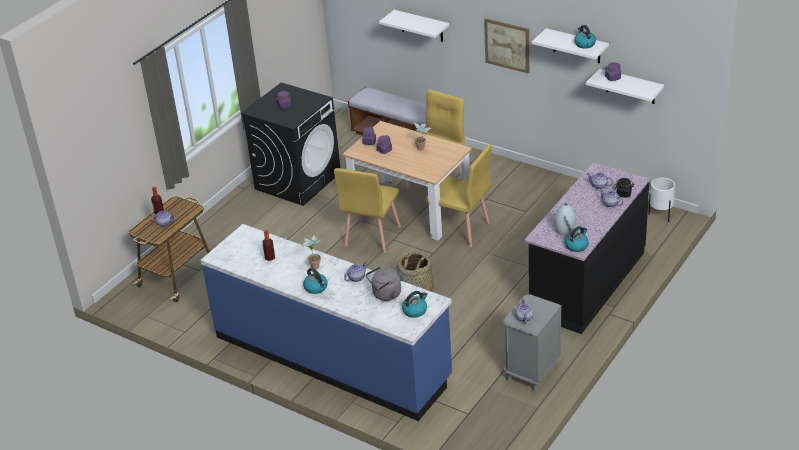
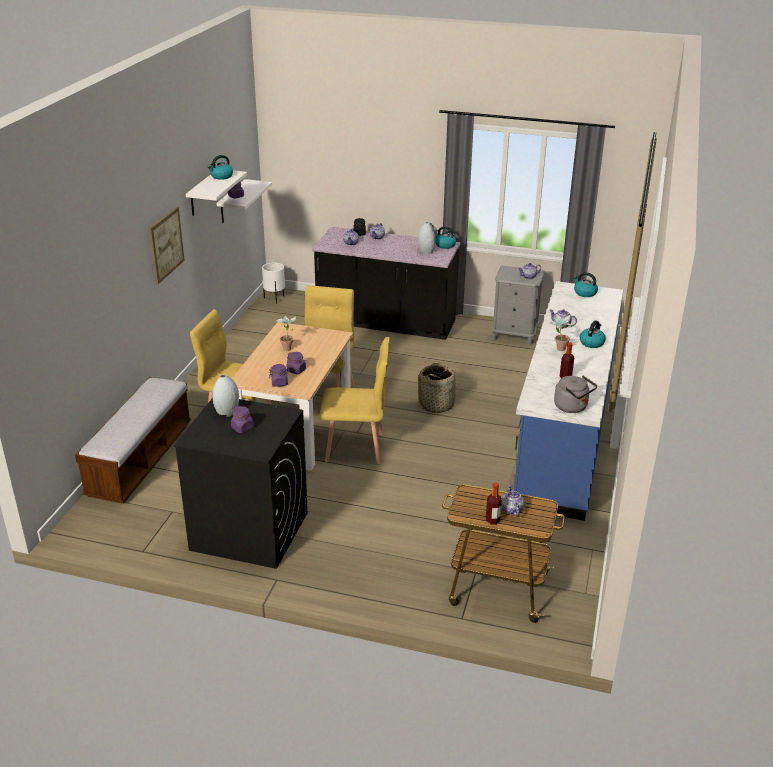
camera: 110 degrees left, 5 degrees down
grey kettle [366,267,401,301] -> grey kettle moved to [554,375,597,413]
white shelf [379,10,449,42] -> none
none -> grey vase [212,375,239,417]

